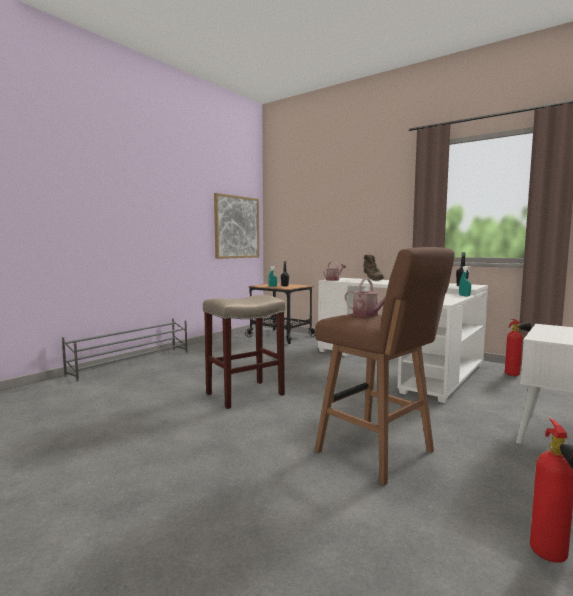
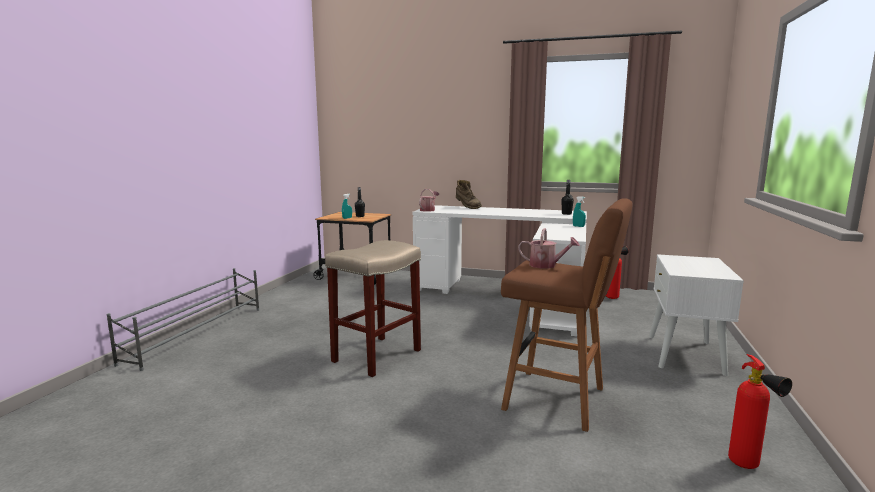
camera: 20 degrees left, 5 degrees up
picture [214,193,259,259] -> none

